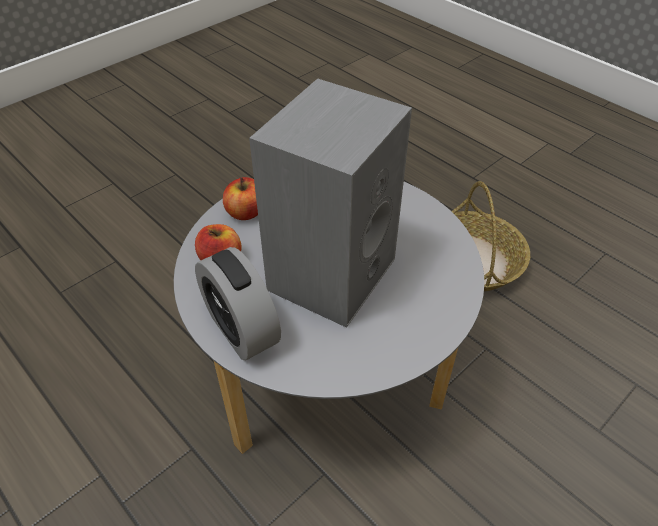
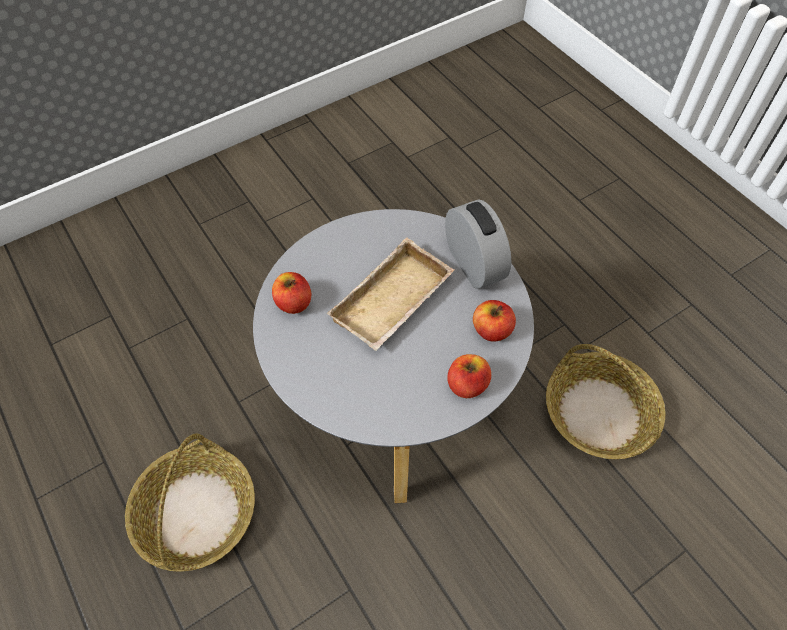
camera: 170 degrees left, 10 degrees up
grey speaker [249,78,412,328] -> beige tray [327,237,454,351]
none -> apple [272,272,311,314]
none -> basket [546,344,665,459]

